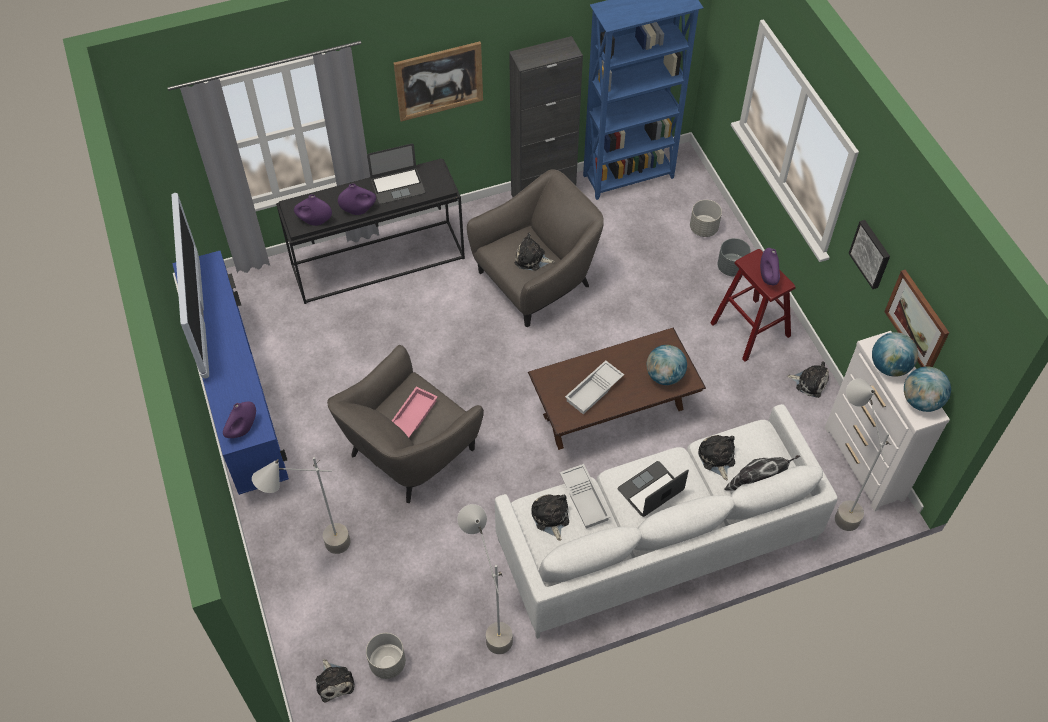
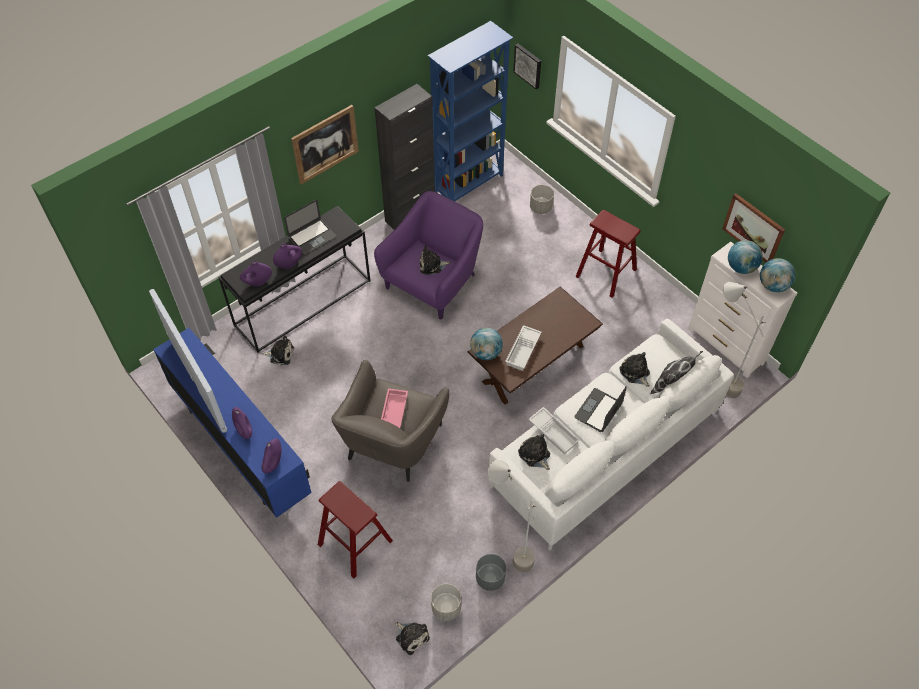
camera: 20 degrees left, 0 degrees up
grey floor lamp [252,457,351,554] -> red stool [318,481,393,579]
grey armchair [467,169,604,327] -> purple armchair [374,191,483,320]
globe [646,345,687,385] -> globe moved to [470,328,503,360]
grey planter [717,238,751,276] -> grey planter moved to [476,554,506,591]
purple vase [760,248,780,285] -> purple vase moved to [232,407,252,439]
plush toy [787,361,829,398] -> plush toy moved to [262,335,294,365]
picture [849,220,890,289] -> picture moved to [513,44,541,89]

